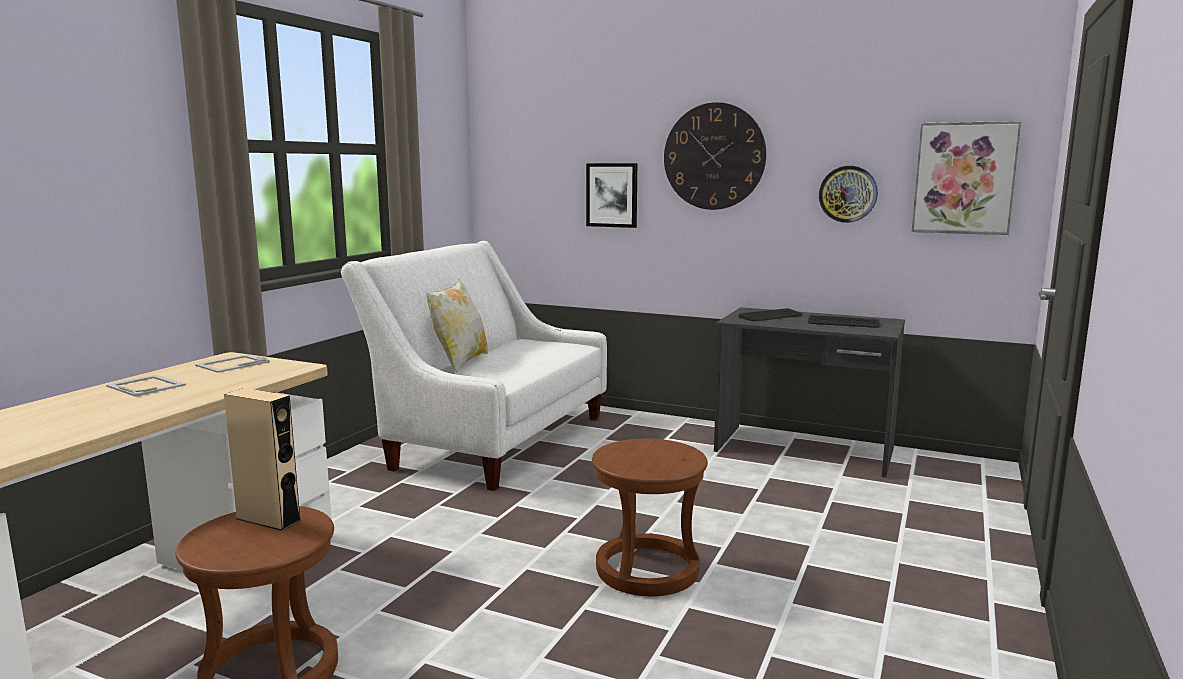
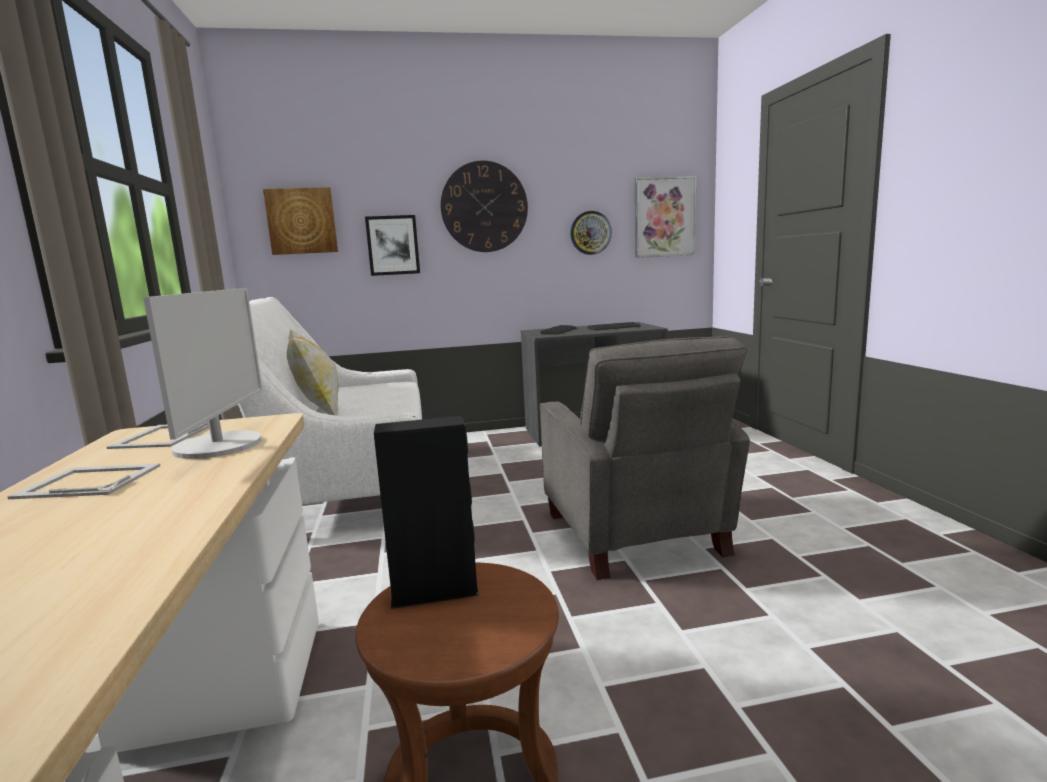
camera: 35 degrees left, 0 degrees up
beige speaker [224,388,302,531] -> black speaker [374,416,479,609]
brown stool [592,439,708,596] -> grey armchair [540,336,750,580]
none -> monitor [143,288,262,459]
none -> picture [263,187,338,255]

